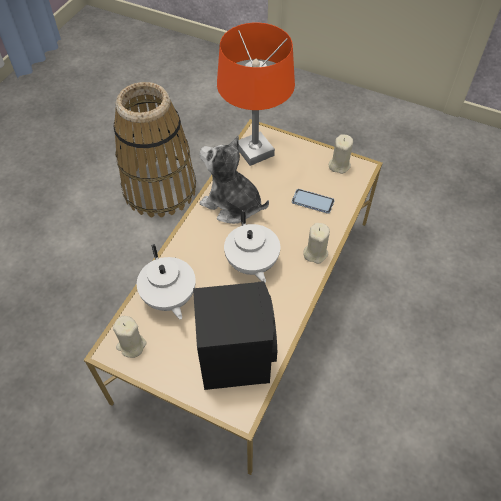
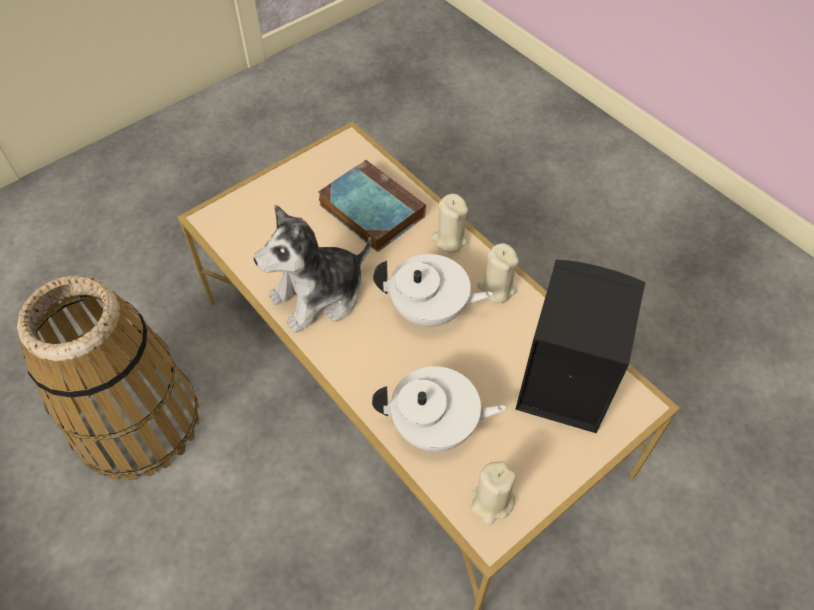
camera: 65 degrees left, 0 degrees up
orange table lamp [217,23,295,166] -> none
phone [292,189,335,214] -> book [318,160,426,252]
beige candle [329,134,353,174] -> beige candle moved to [477,243,519,303]

